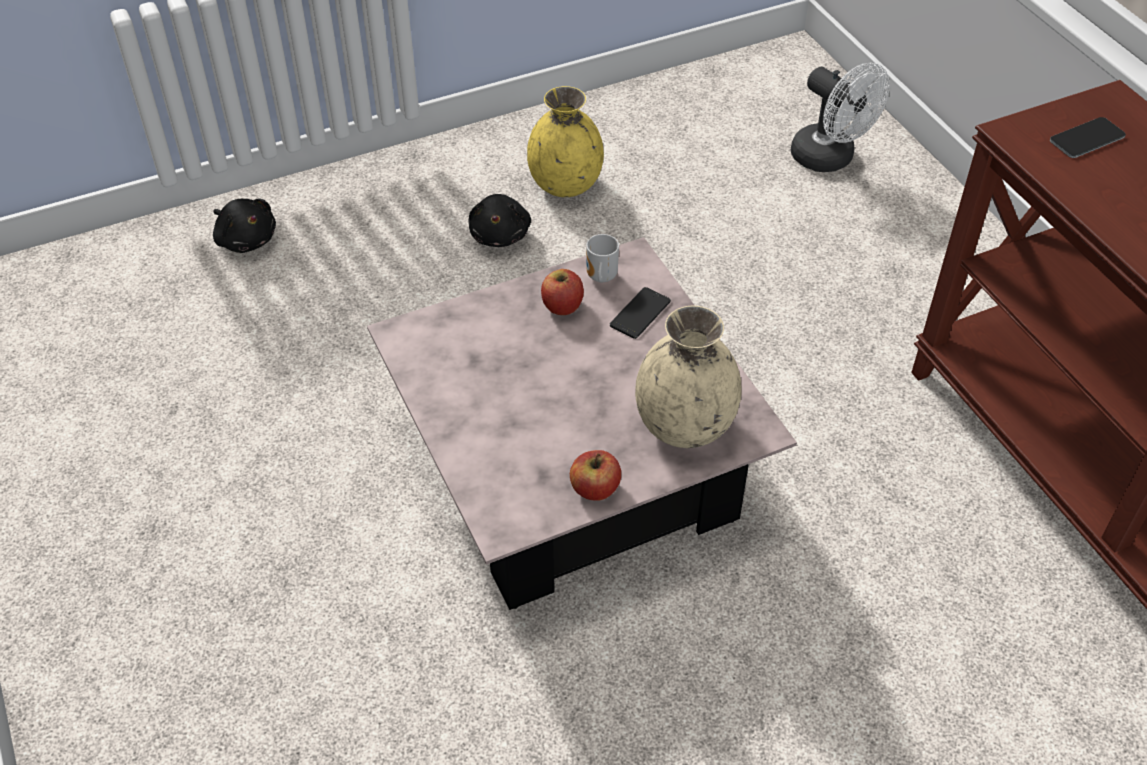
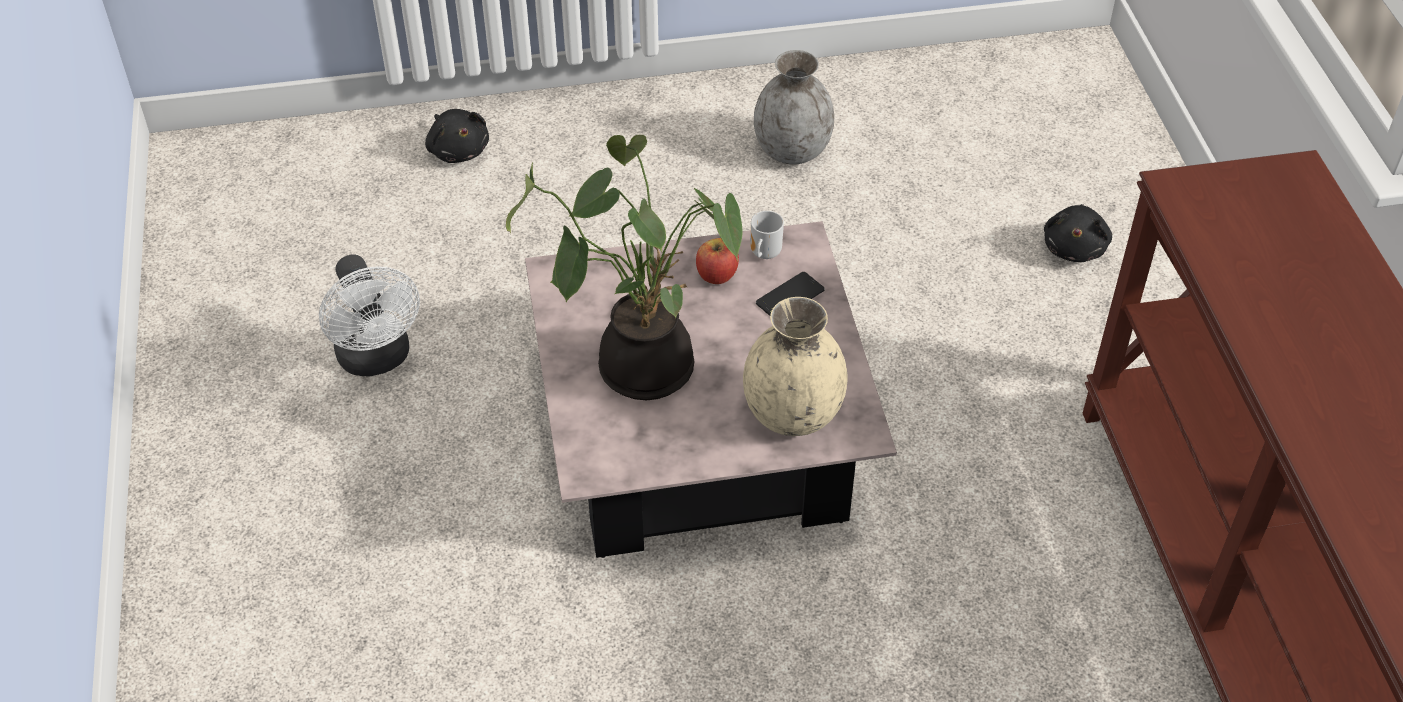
camera: 15 degrees right, 0 degrees up
black plush toy [468,194,531,247] -> black plush toy moved to [1044,204,1112,262]
yellow vase [527,86,604,197] -> grey vase [754,50,834,165]
apple [570,450,621,501] -> none
white fan [791,62,890,172] -> white fan moved to [319,255,420,377]
phone [1050,117,1126,158] -> none
none -> potted plant [506,135,743,400]

